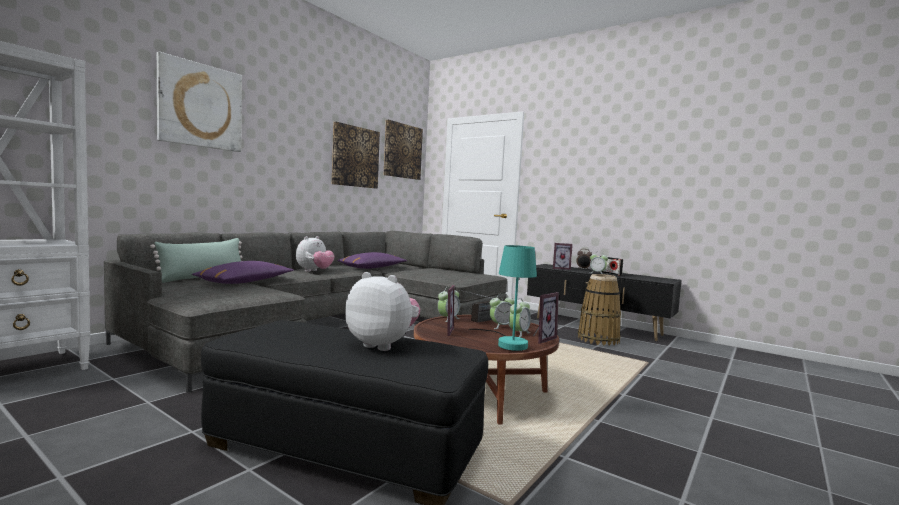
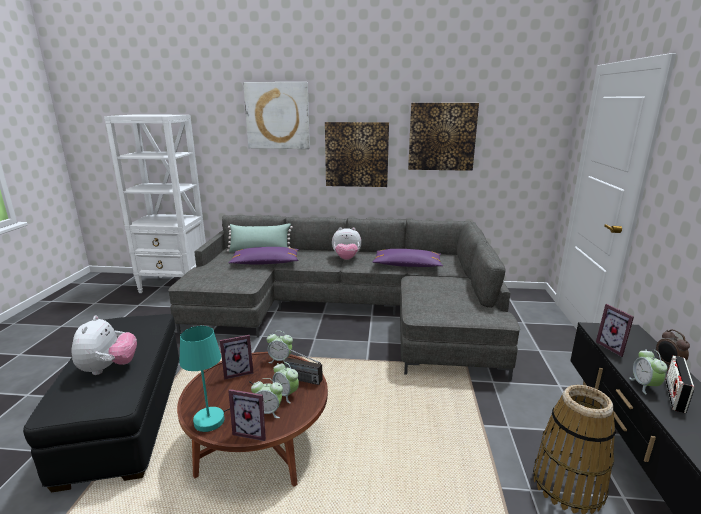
camera: 60 degrees right, 15 degrees up
picture [384,119,423,180] -> picture moved to [325,122,389,187]

